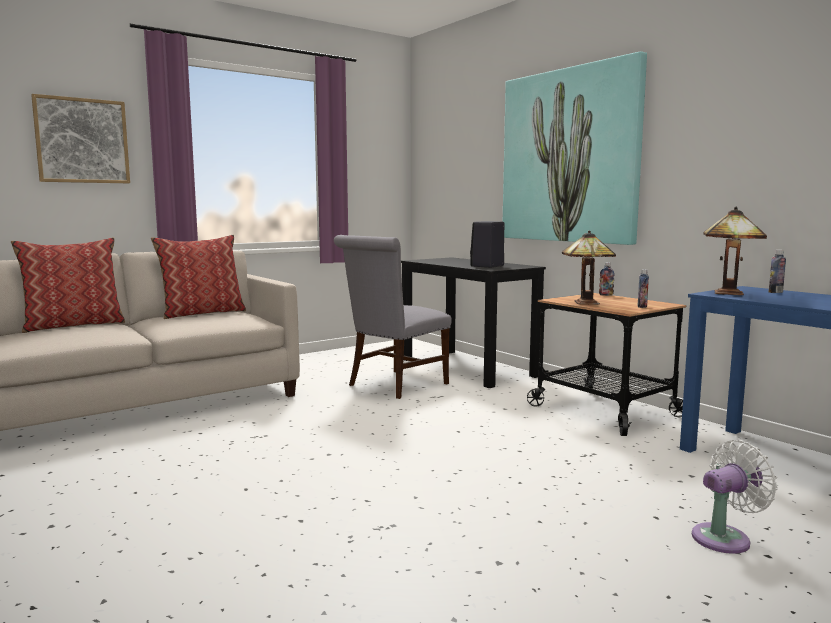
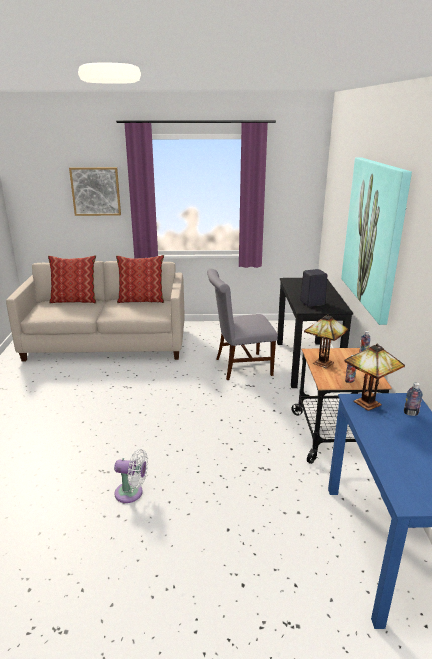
camera: 35 degrees right, 15 degrees up
white fan [692,440,778,554] -> white fan moved to [114,449,148,503]

